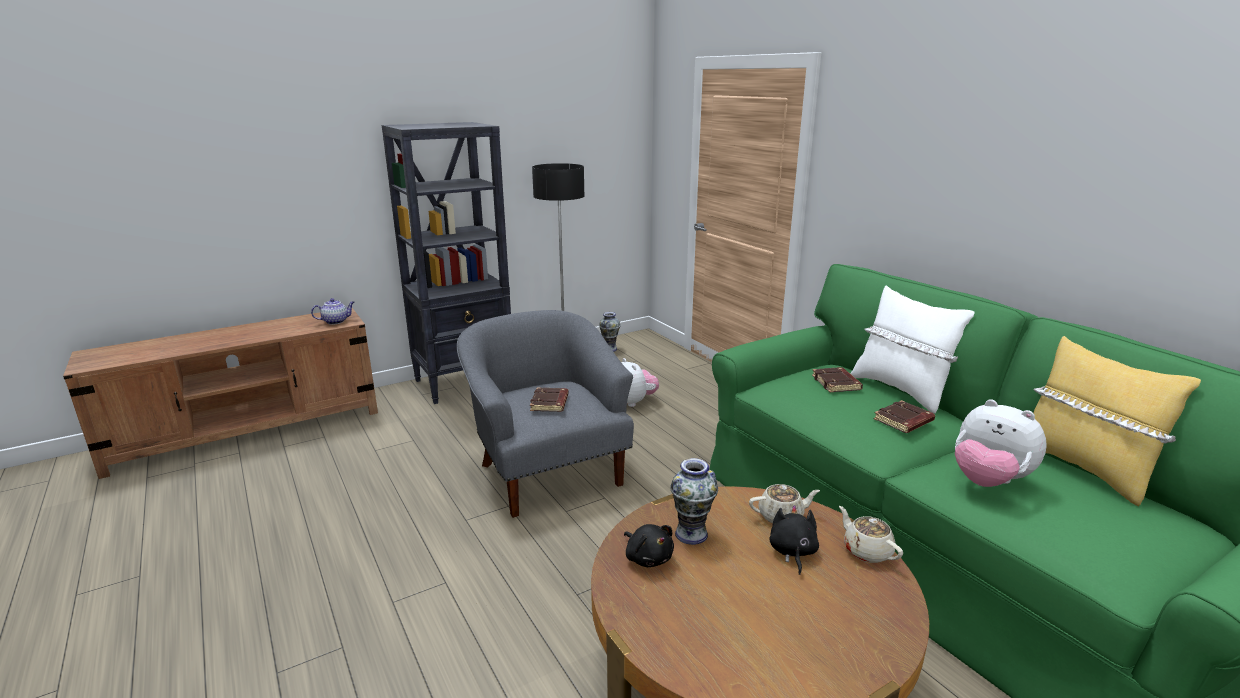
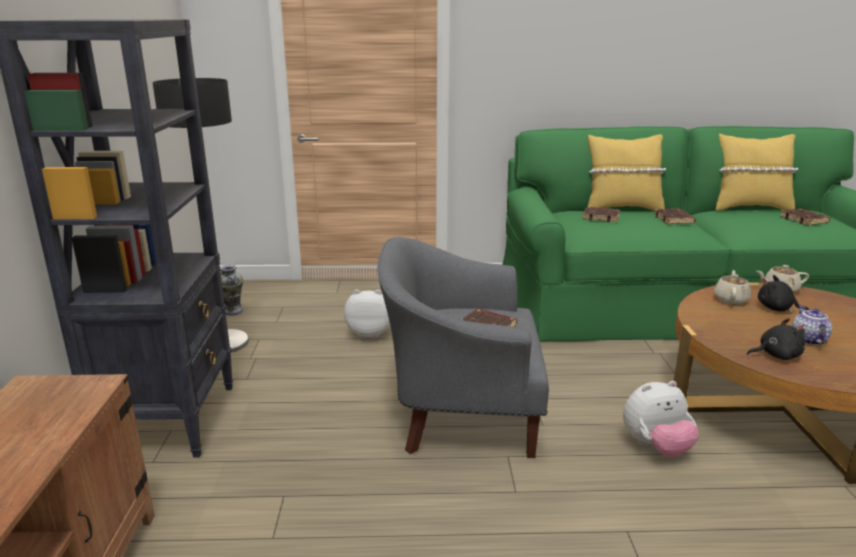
camera: 60 degrees left, 0 degrees up
teapot [311,298,354,325] -> teapot moved to [792,306,832,345]
vase [670,458,718,545] -> none
white pillow [850,285,975,414] -> yellow pillow [588,135,666,211]
plush toy [955,399,1047,487] -> plush toy moved to [623,381,699,457]
none -> brown book [780,208,830,226]

